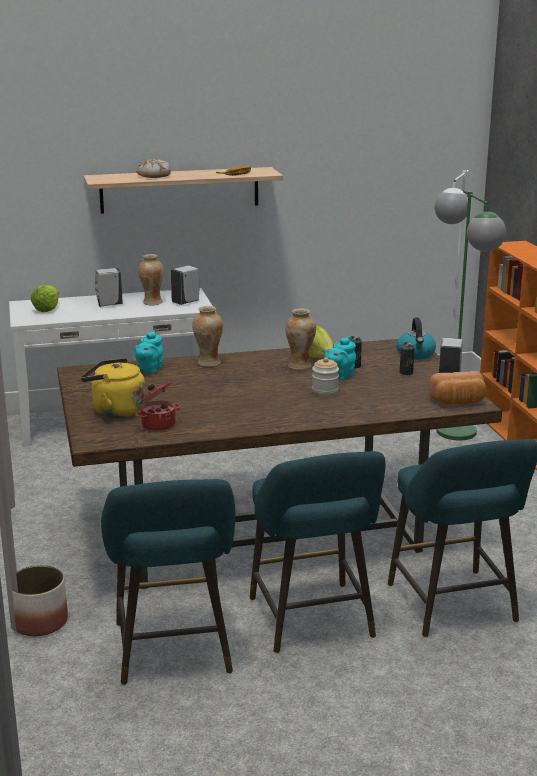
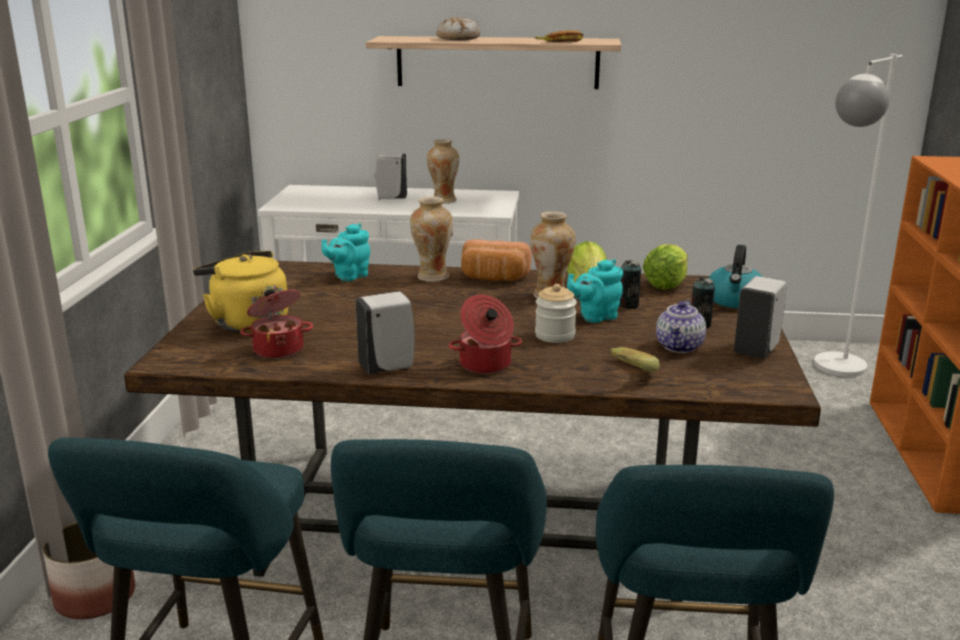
camera: 20 degrees right, 0 degrees up
lettuce [31,285,59,312] -> lettuce moved to [643,244,688,289]
white soap dispenser [171,265,200,305] -> white soap dispenser moved to [355,291,415,374]
bread [429,371,486,405] -> bread moved to [461,239,532,281]
green floor lamp [436,190,506,440] -> none
none -> cooking pot [449,294,522,374]
none -> banana [610,347,660,372]
none -> teapot [656,300,706,353]

